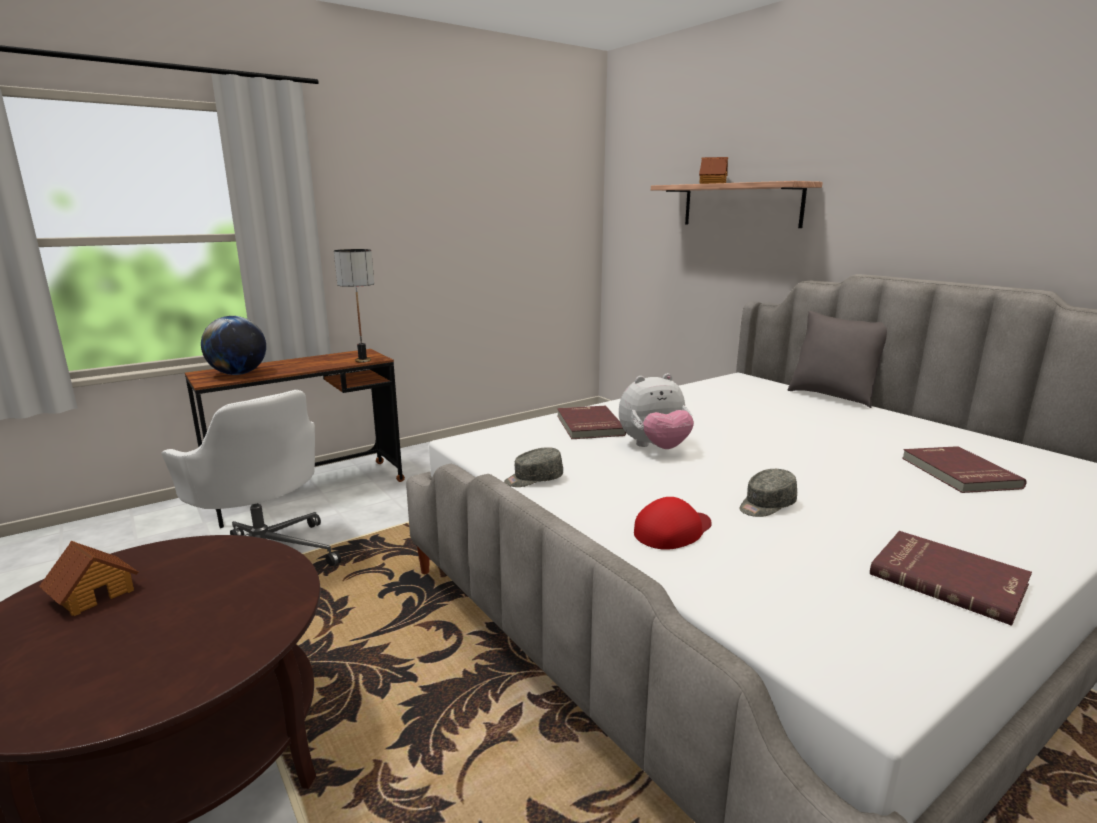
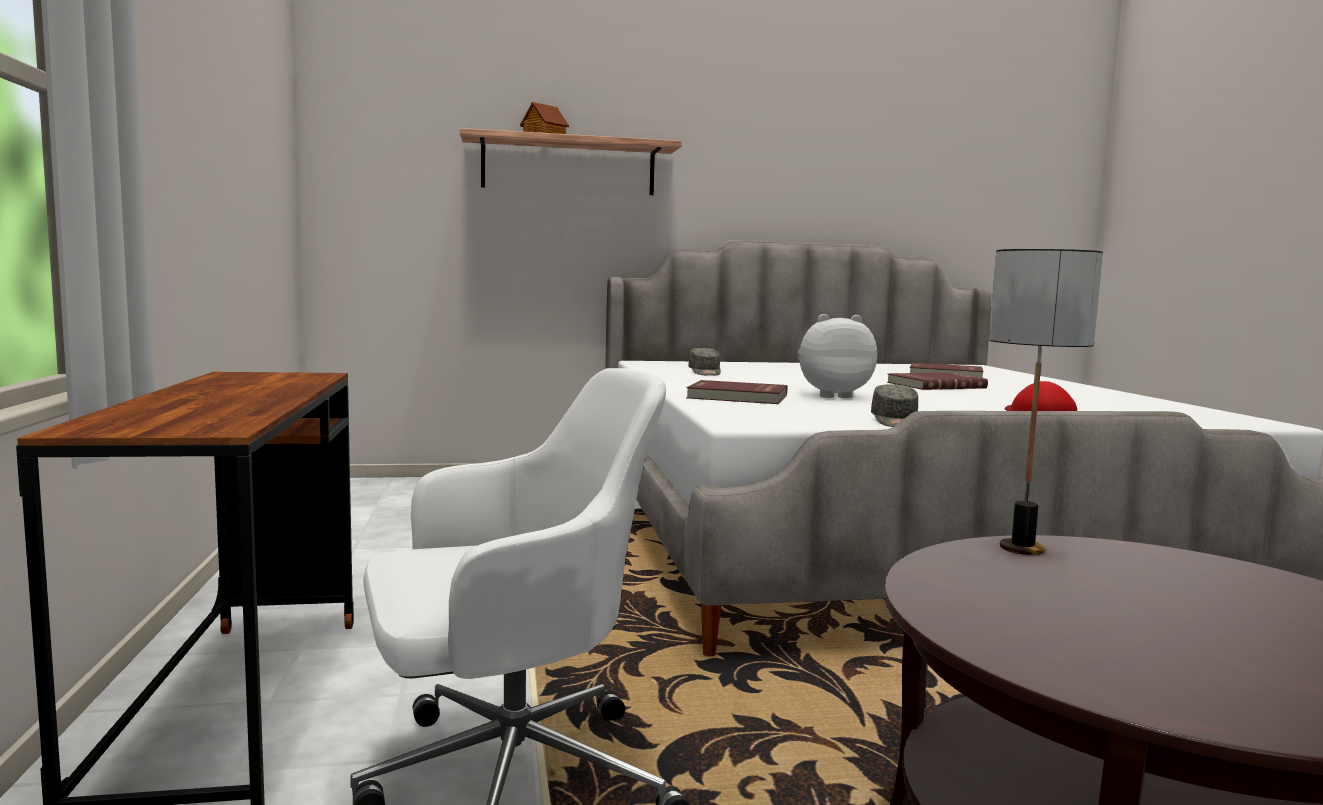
camera: 65 degrees left, 10 degrees down
toy house [39,541,138,616] -> none
globe [201,316,266,375] -> none
table lamp [334,249,374,362] -> table lamp moved to [989,249,1103,555]
plush toy [619,373,694,449] -> plush toy turned 105 degrees counterclockwise [798,314,877,398]
grey cap [739,469,797,517] -> grey cap moved to [689,348,721,375]
grey pillow [788,311,887,408] -> none
red book [870,531,1032,626] -> red book moved to [887,373,988,390]

